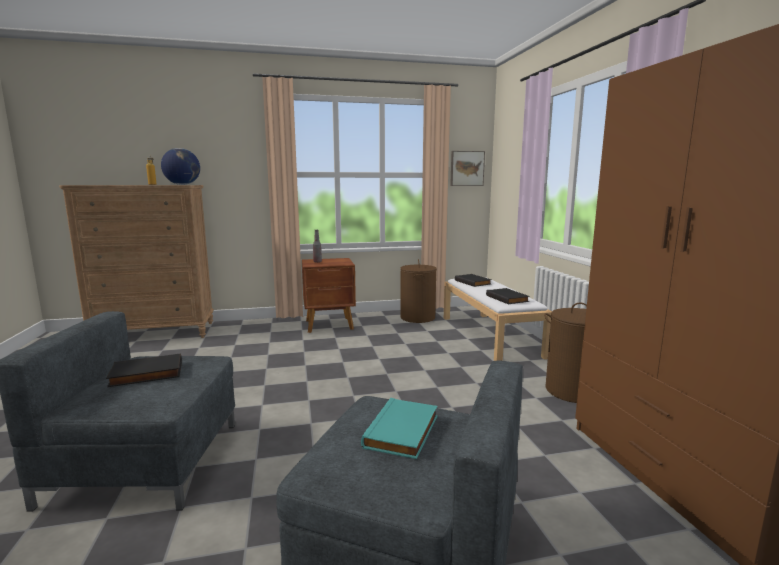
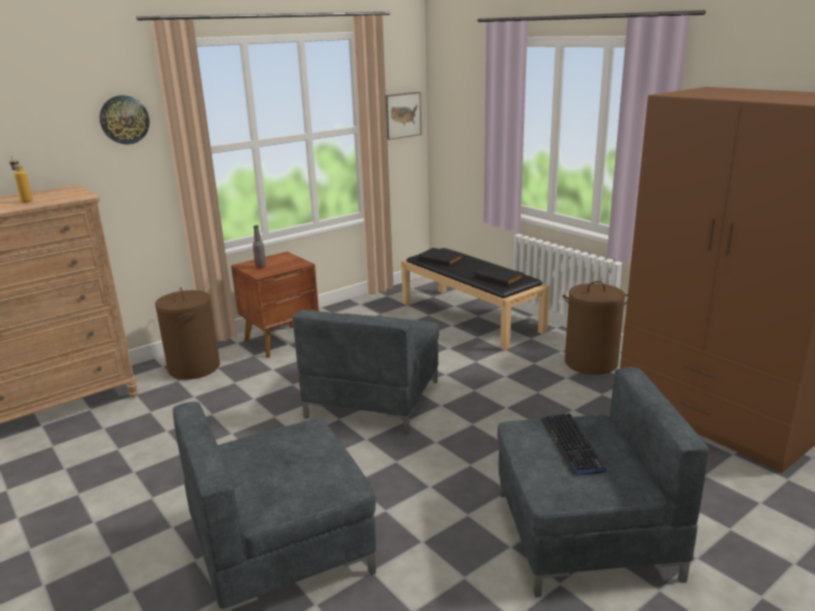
camera: 25 degrees left, 10 degrees up
black book [106,354,182,387] -> none
globe [161,148,200,185] -> none
turquoise book [361,398,437,459] -> keyboard [541,413,606,475]
brown laundry basket [400,259,437,323] -> brown laundry basket moved to [155,287,220,380]
white bench [444,277,552,361] -> black bench [401,248,550,350]
none -> wall clock [100,95,150,145]
none -> grey armchair [293,310,439,434]

